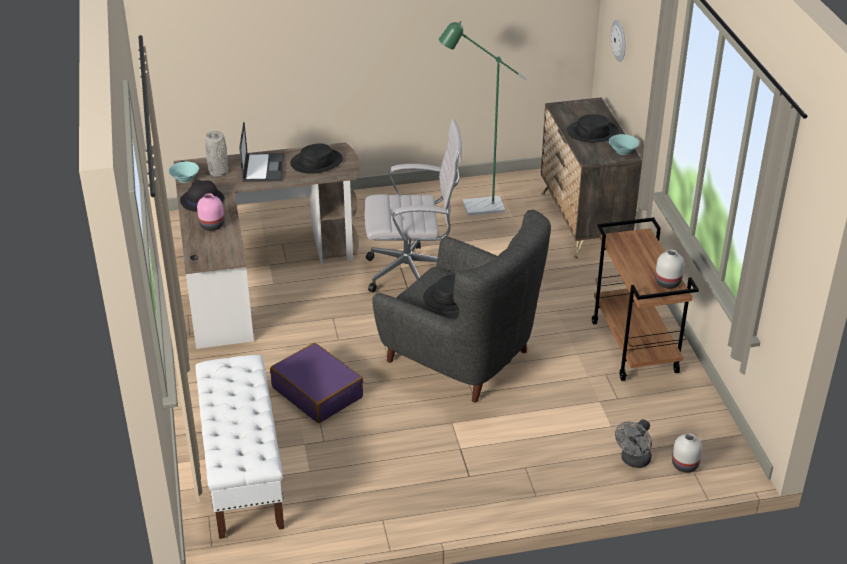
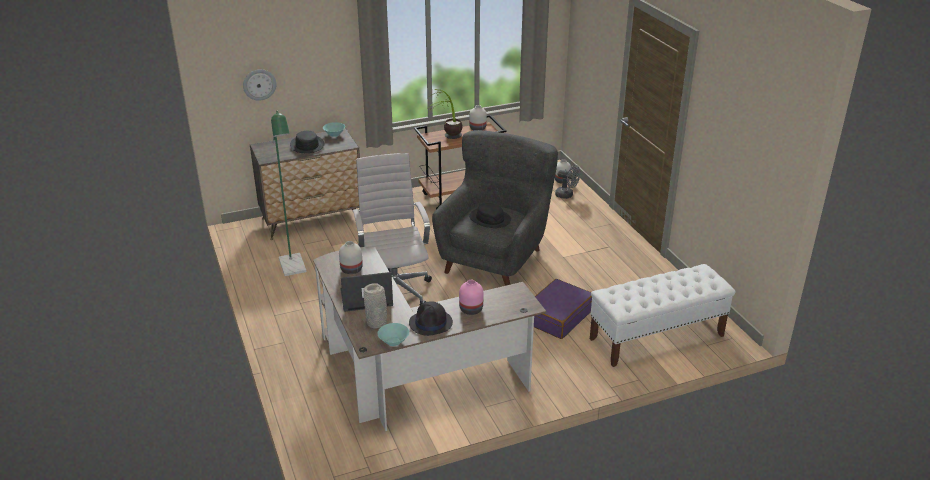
camera: 100 degrees left, 5 degrees down
black hat [290,143,343,174] -> white vase [339,241,363,274]
none -> potted plant [427,89,462,139]

